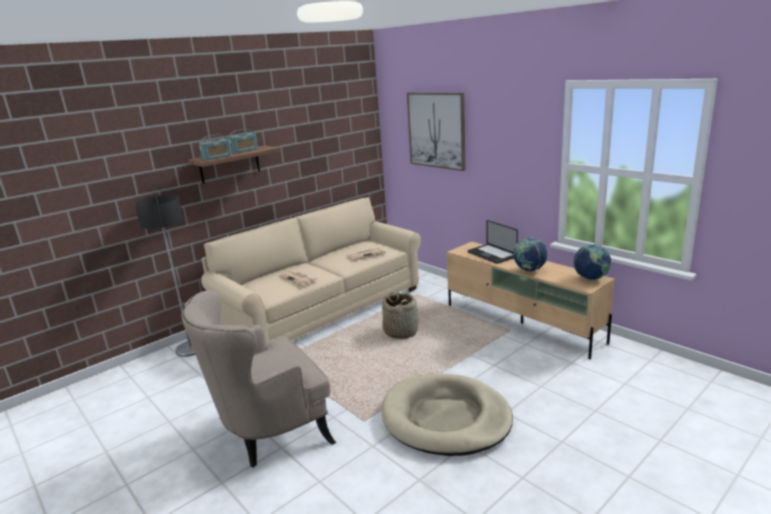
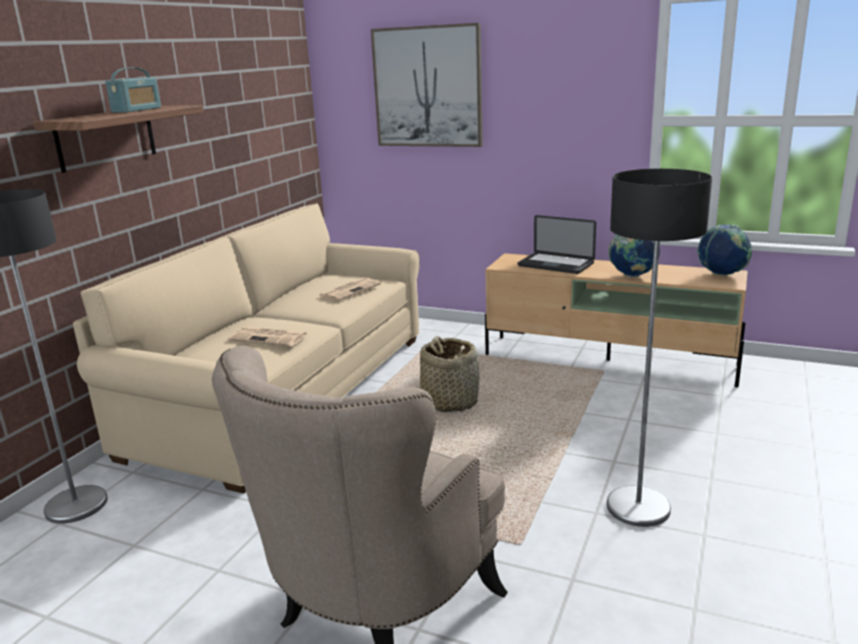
camera: 25 degrees left, 0 degrees up
radio [199,135,232,161] -> none
beige dog bed [382,374,513,456] -> floor lamp [607,169,712,527]

